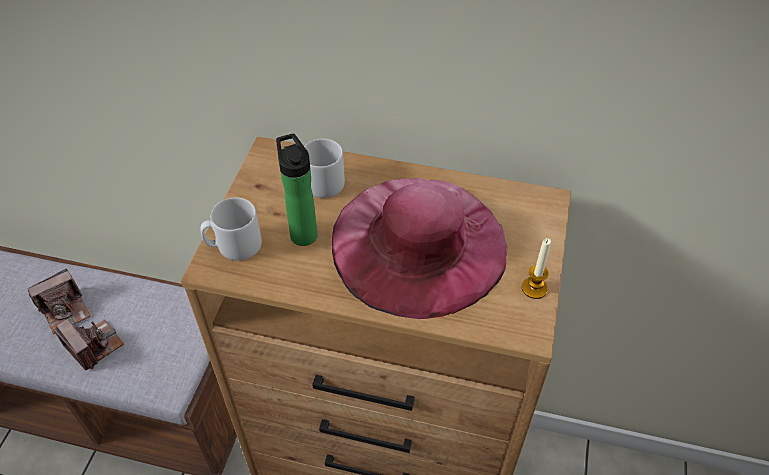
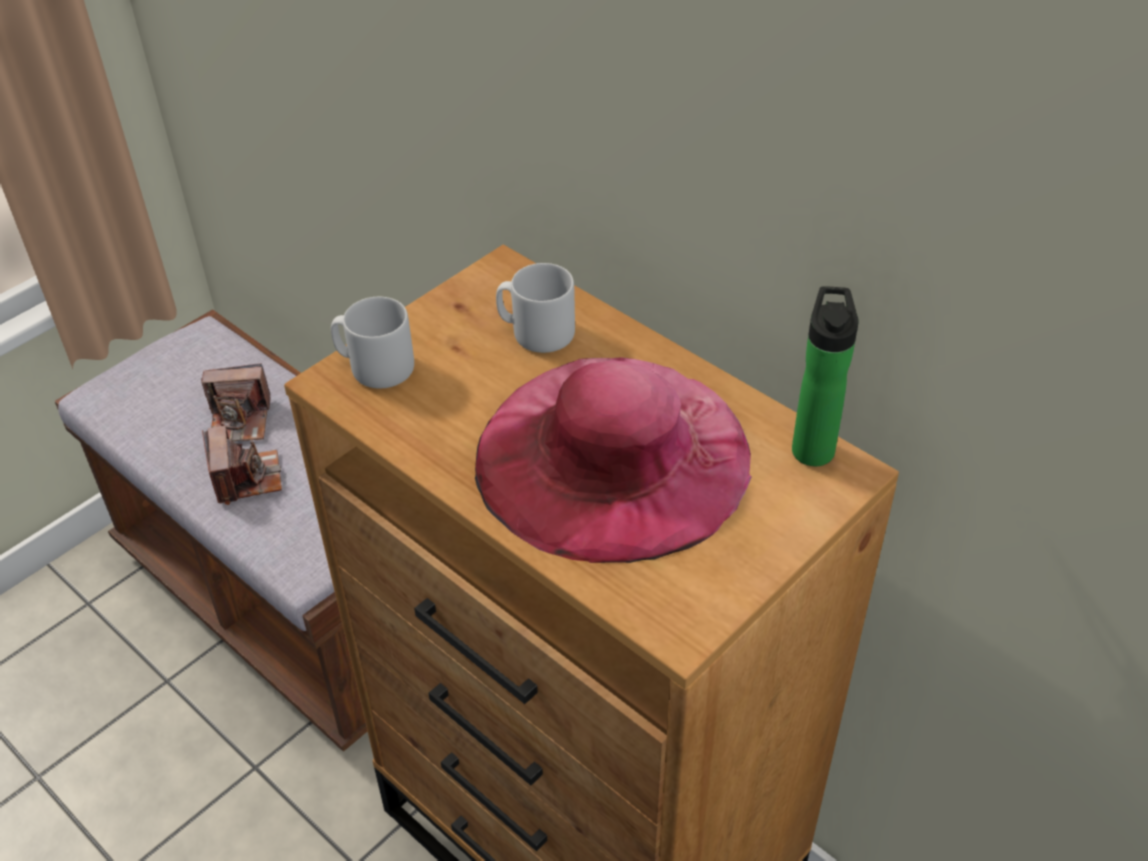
camera: 30 degrees right, 5 degrees down
bottle [276,134,317,246] -> bottle moved to [792,286,859,466]
candle [522,238,551,299] -> none

